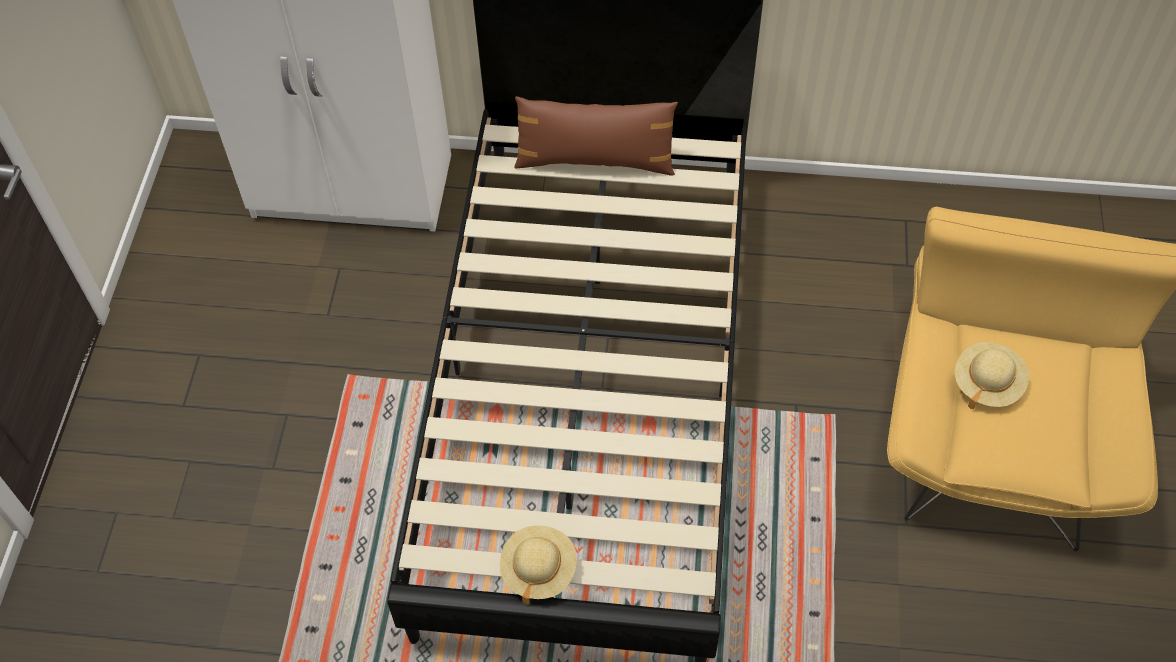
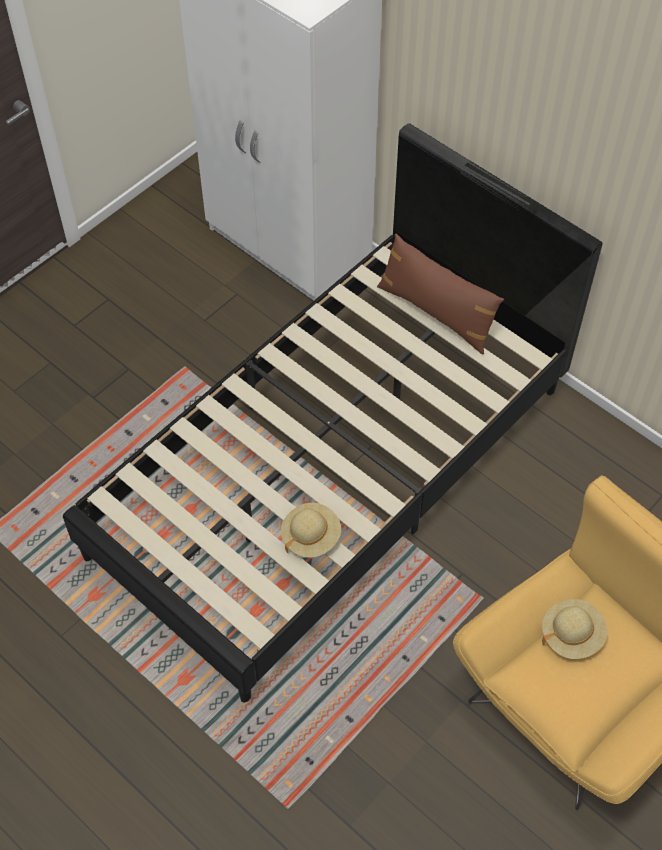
camera: 35 degrees right, 0 degrees up
beige hat [500,526,577,605] -> beige hat moved to [281,503,341,558]

